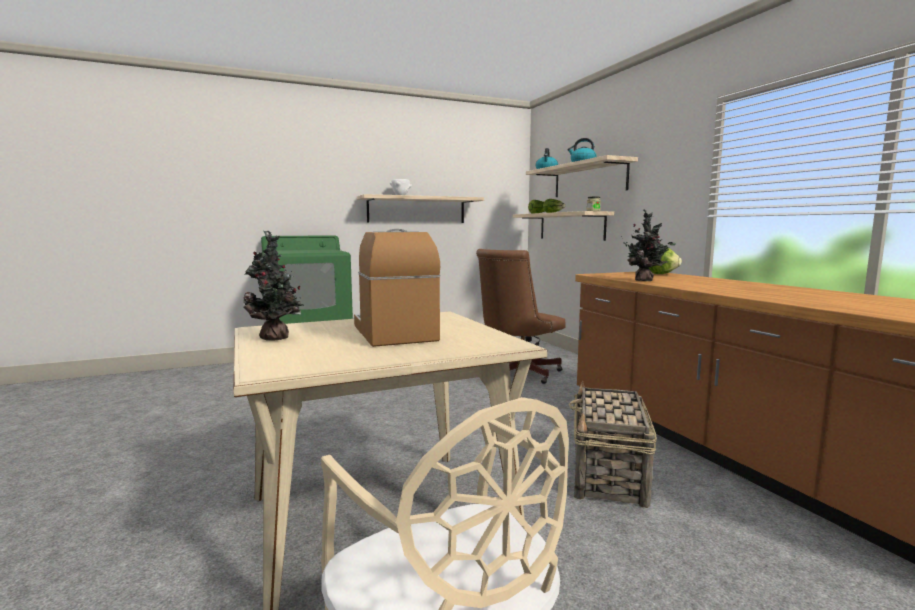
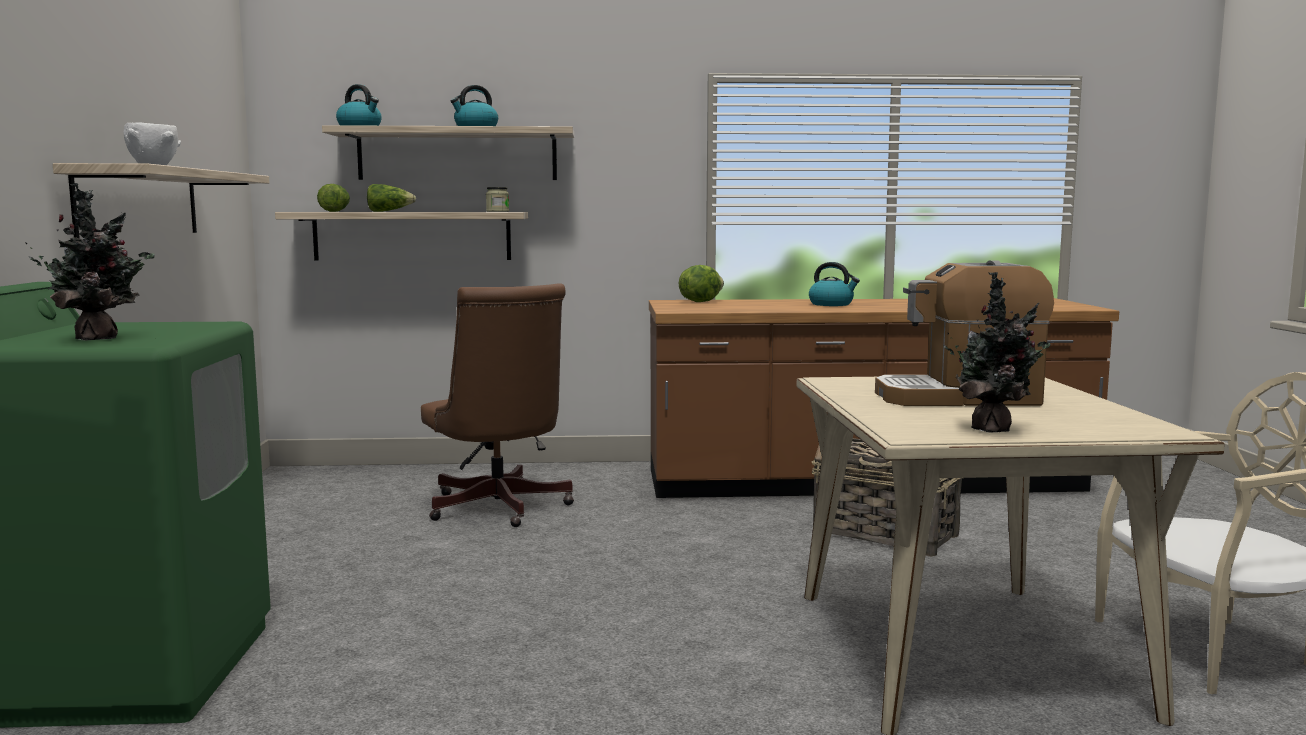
camera: 70 degrees left, 0 degrees up
potted plant [621,210,676,281] -> potted plant moved to [25,183,155,341]
none -> kettle [809,262,860,306]

